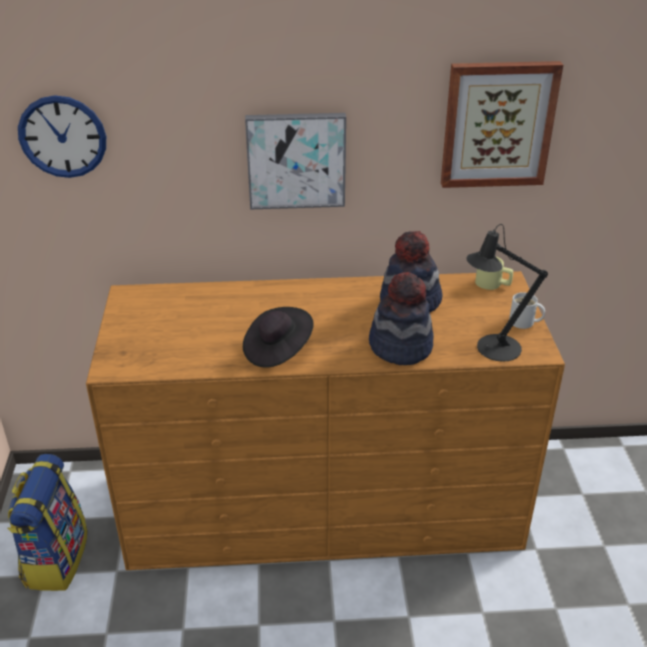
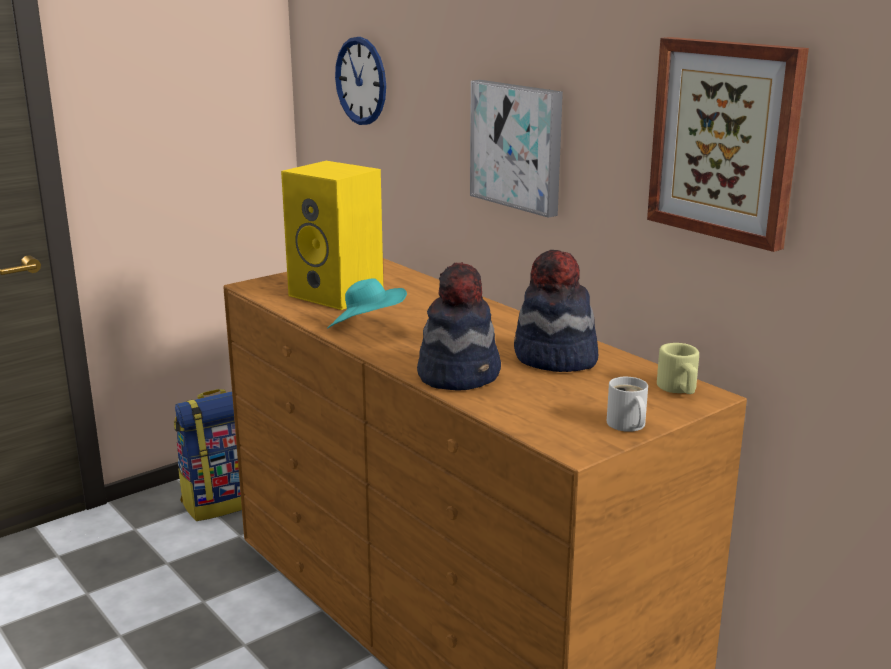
camera: 55 degrees right, 15 degrees down
black hat [243,307,314,367] -> turquoise hat [327,279,407,329]
black table lamp [466,224,548,362] -> none
none -> yellow speaker [281,161,383,310]

